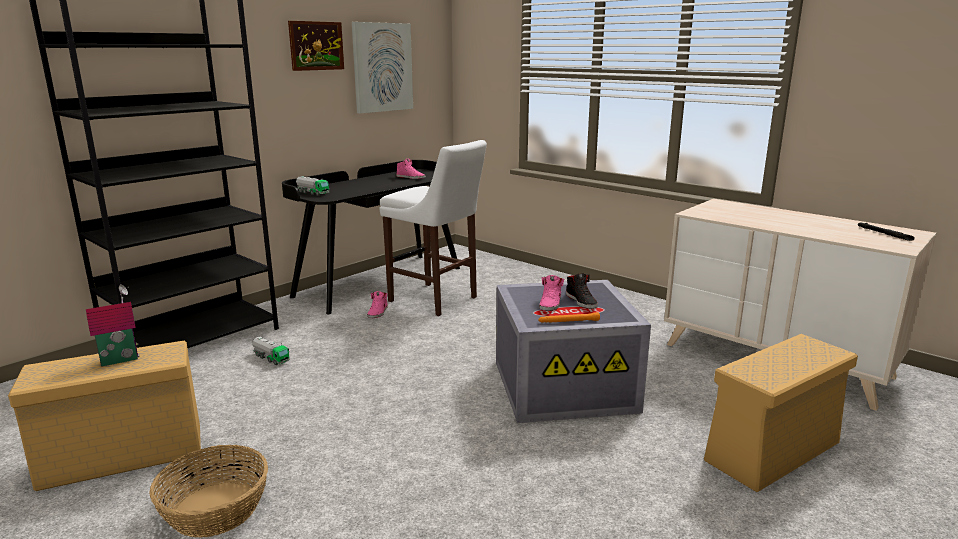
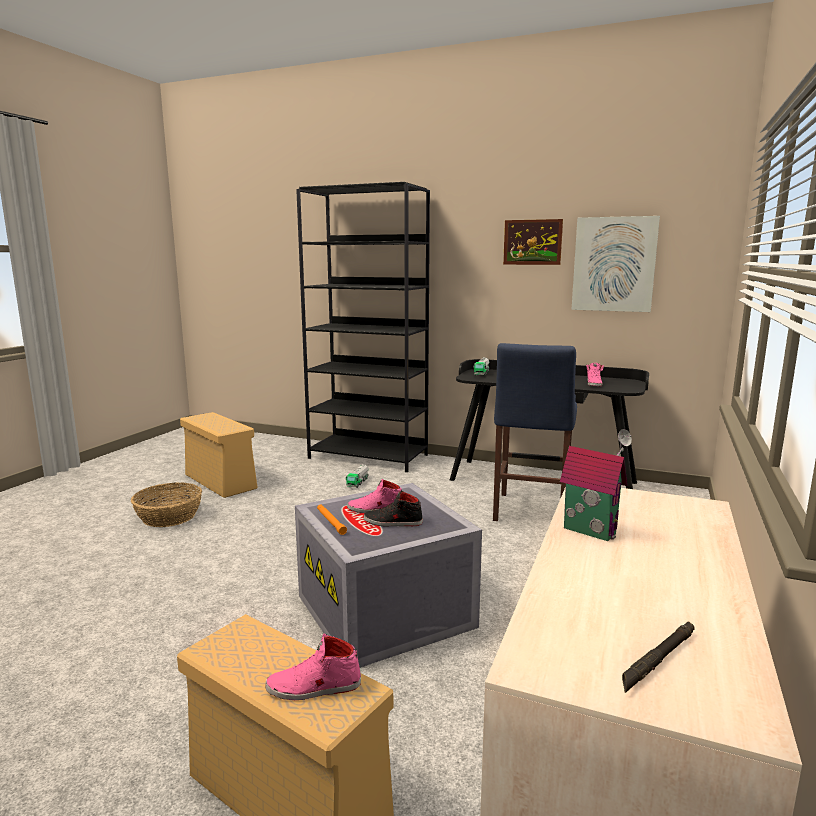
camera: 70 degrees right, 5 degrees down
toy house [86,284,140,367] -> toy house moved to [560,429,632,541]
pink shoe [367,291,388,318] -> pink shoe moved to [265,634,361,700]
white stool [379,140,487,316] -> blue stool [493,343,577,521]
black shoe [566,273,598,309] -> black shoe turned 45 degrees clockwise [364,491,423,527]

